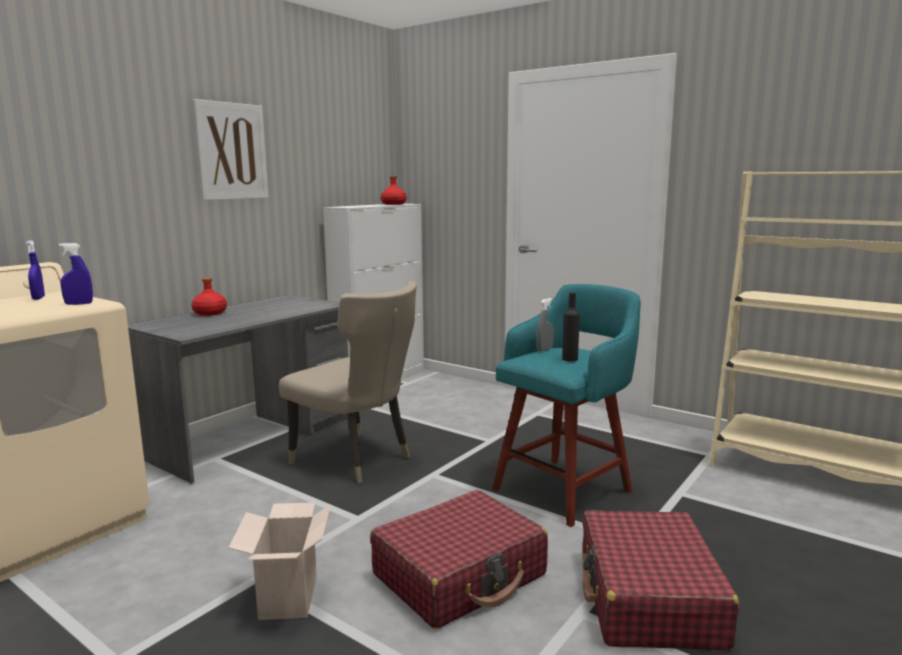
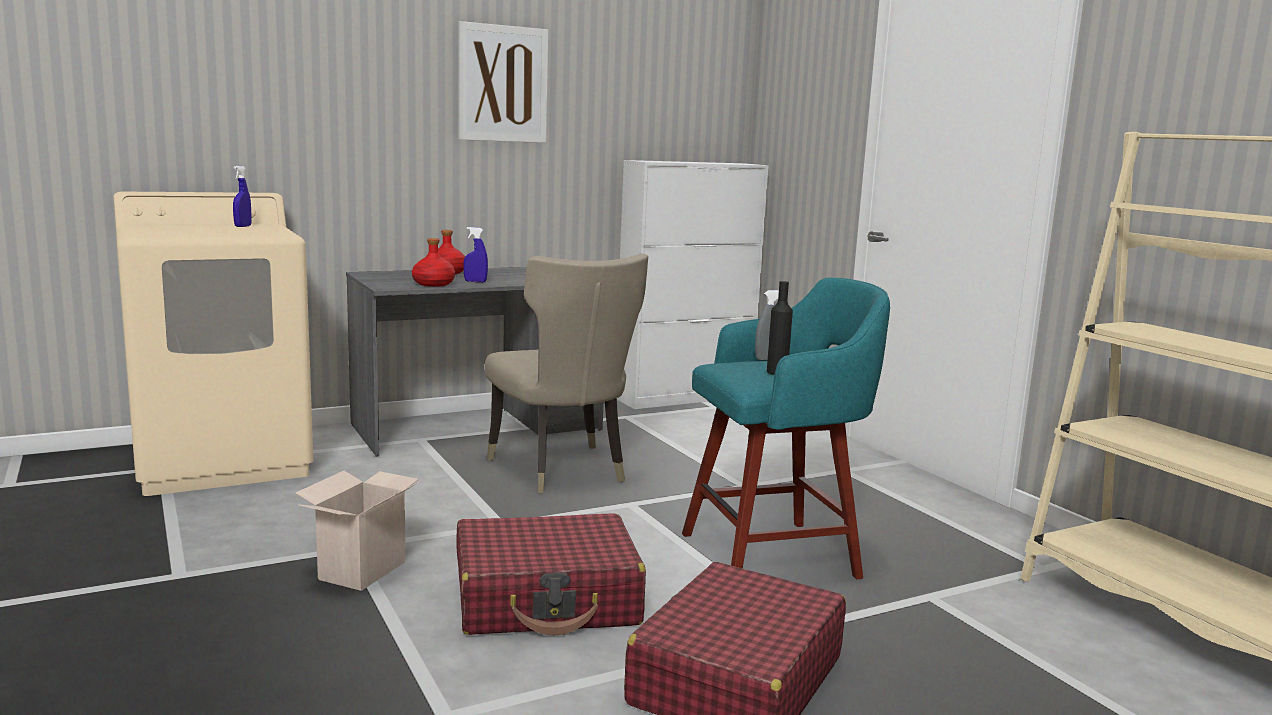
camera: 25 degrees right, 0 degrees up
blue spray bottle [59,243,93,305] -> blue spray bottle moved to [463,227,488,282]
red bottle [381,176,407,205] -> red bottle moved to [412,238,455,287]

